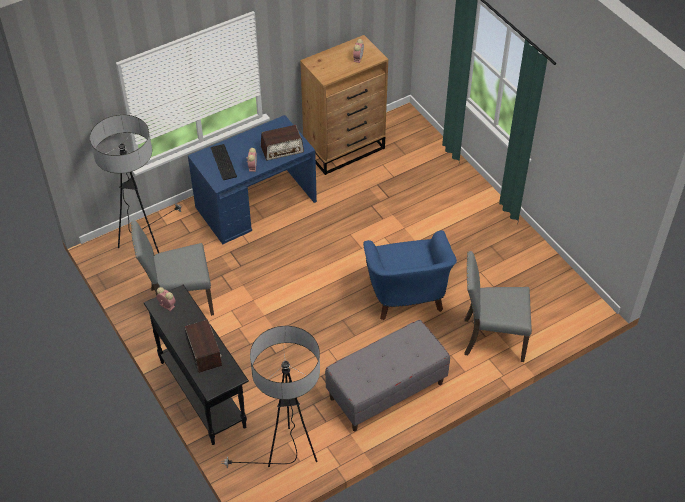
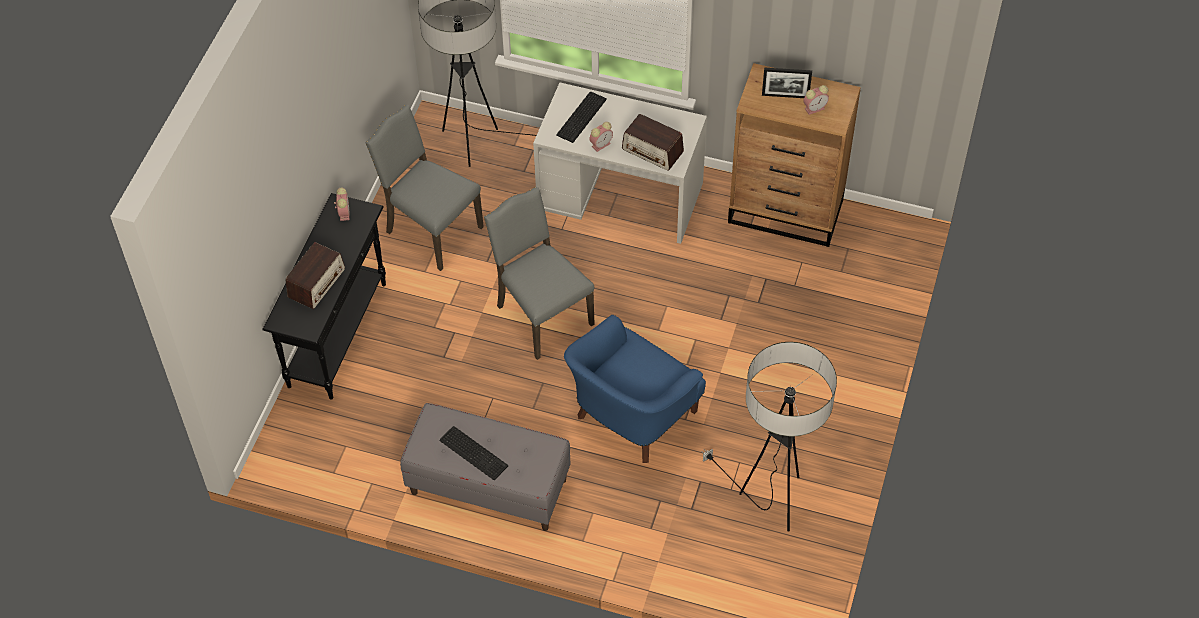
camera: 50 degrees right, 5 degrees up
blue desk [188,115,317,244] -> white desk [533,83,707,244]
floor lamp [221,326,320,468] -> floor lamp moved to [701,342,837,532]
grey chair [464,251,532,362] -> grey chair moved to [484,187,595,360]
none -> keyboard [439,426,509,480]
none -> picture frame [762,68,812,98]

